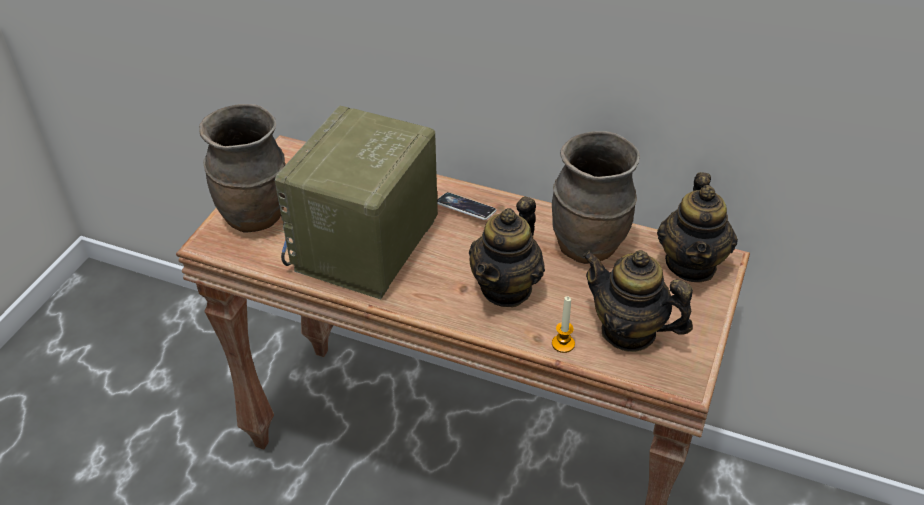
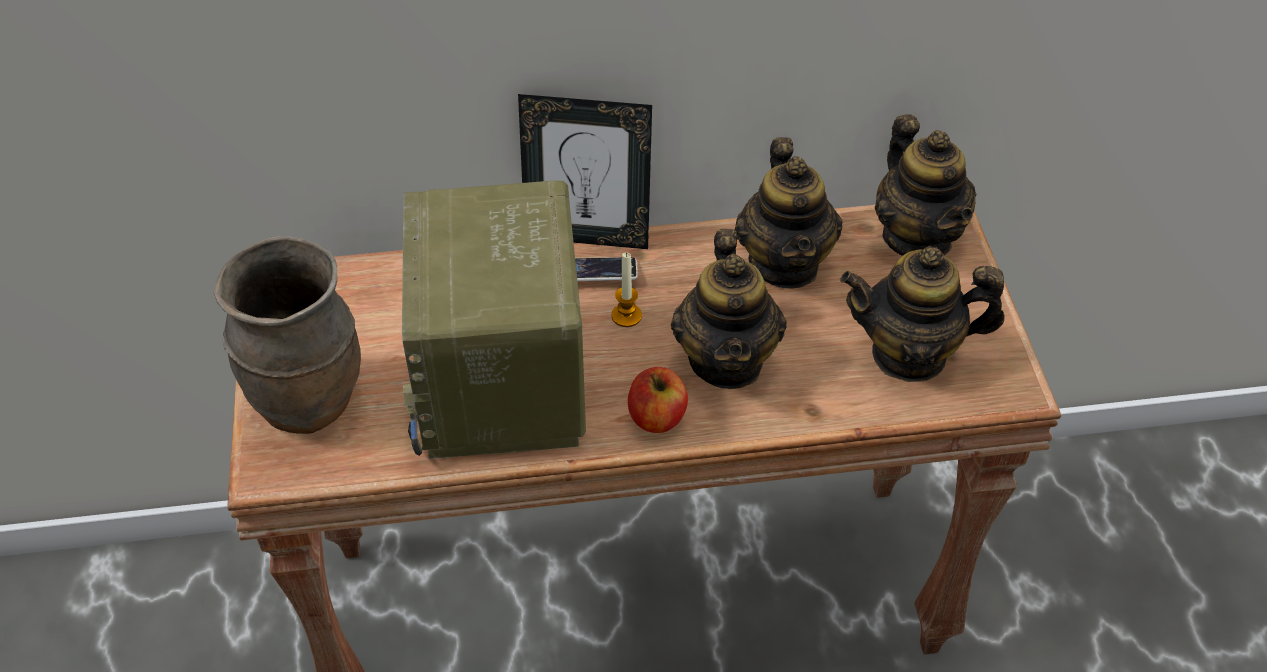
camera: 30 degrees left, 5 degrees up
brown vase [552,131,640,264] -> teapot [735,137,842,289]
candle [552,296,575,353] -> candle moved to [612,253,642,327]
none -> picture frame [518,94,652,249]
none -> apple [628,367,688,433]

